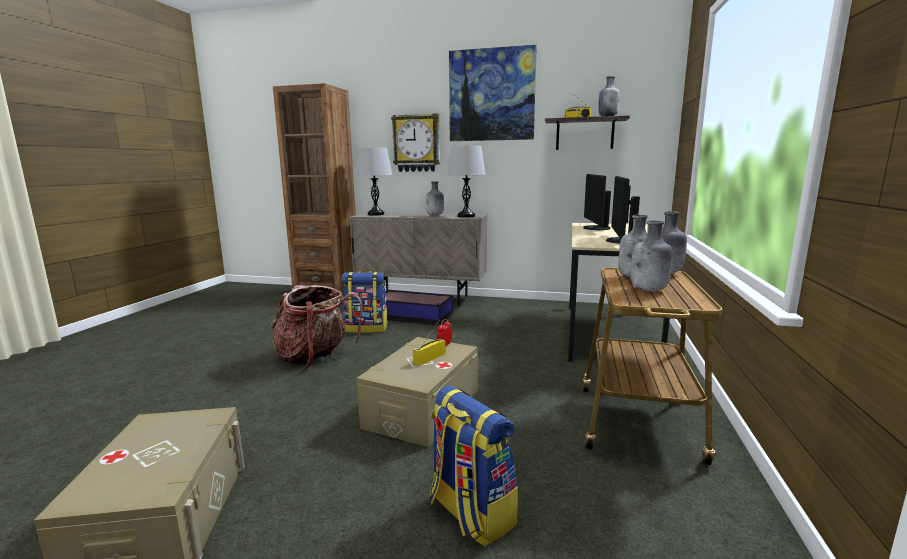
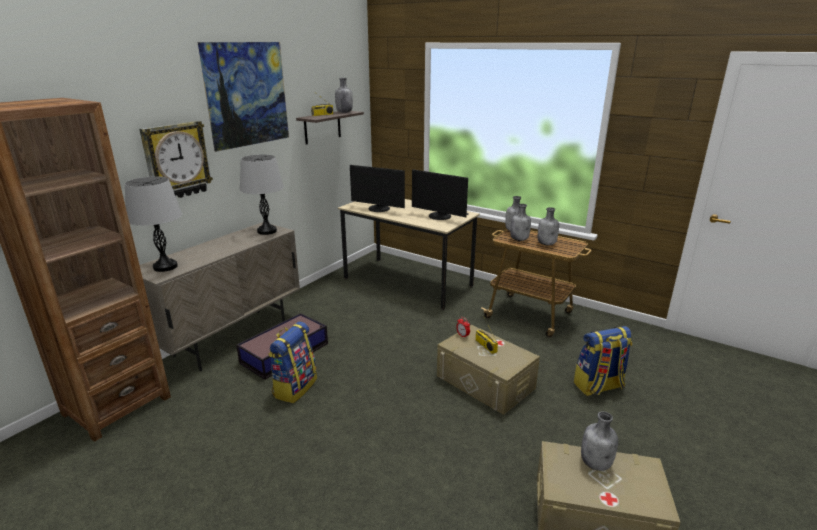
camera: 70 degrees left, 10 degrees up
backpack [271,285,362,369] -> none
grey bottle [426,181,444,216] -> grey bottle moved to [581,411,618,471]

